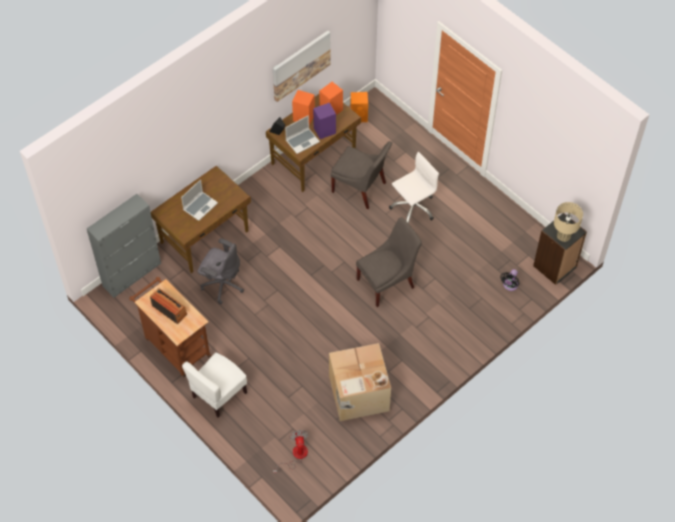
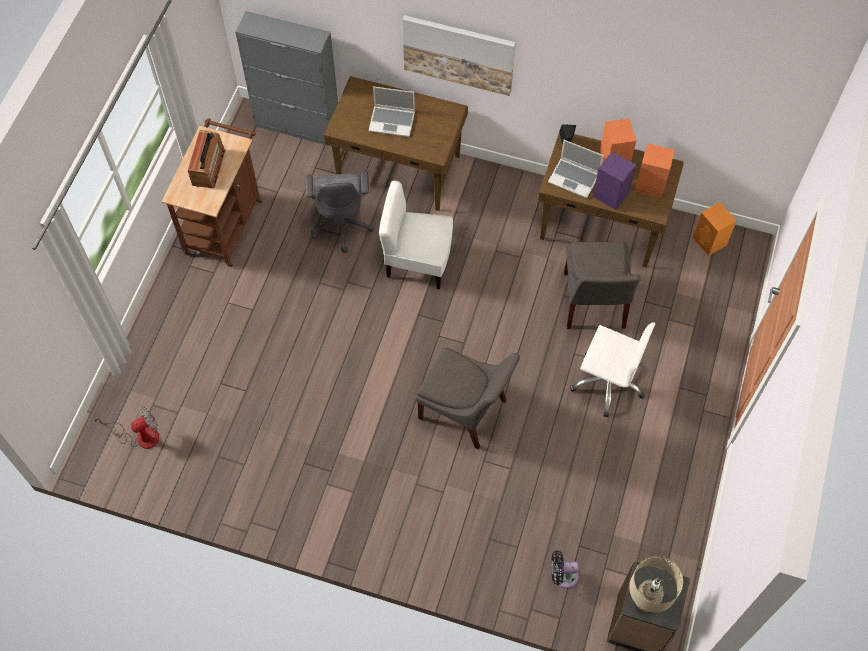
camera: 60 degrees right, 5 degrees up
white chair [182,353,247,418] -> white chair moved to [379,181,453,289]
picture [273,30,331,102] -> picture moved to [403,15,516,96]
cardboard box [329,343,391,421] -> none

